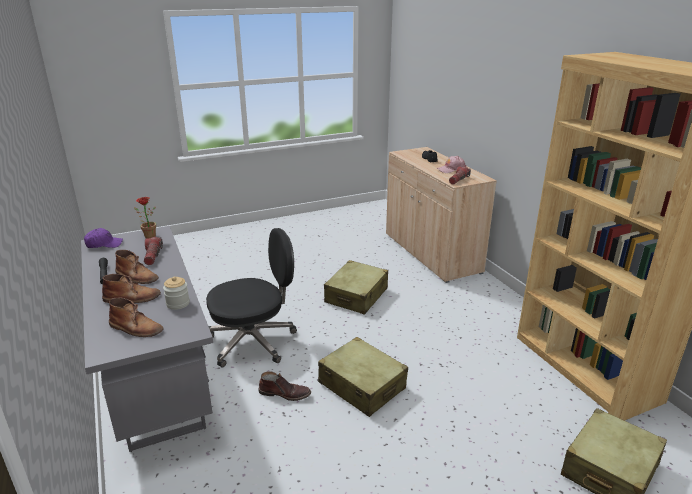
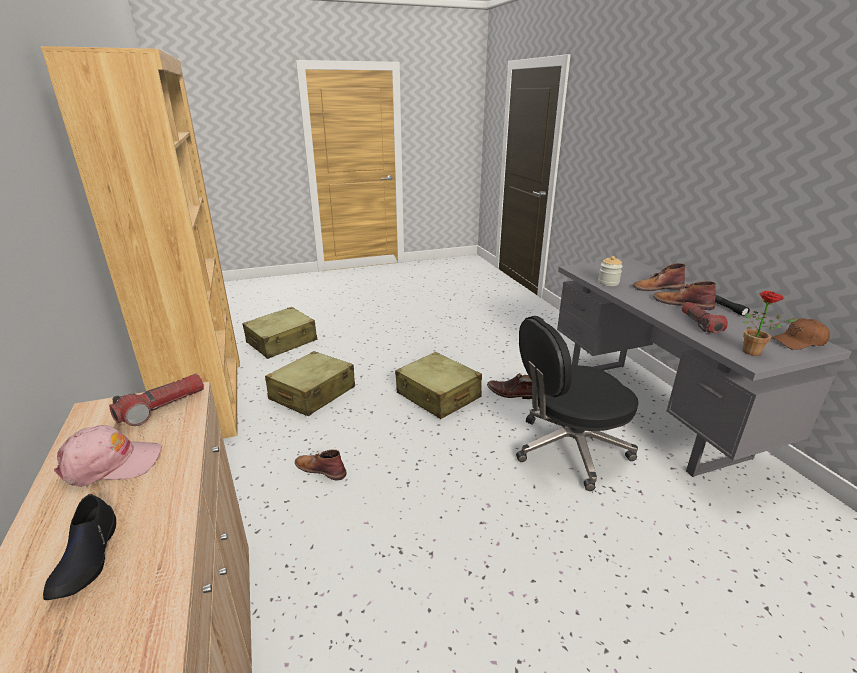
camera: 175 degrees left, 0 degrees up
purple cap [84,228,123,248] -> brown cap [771,319,830,350]
brown boot [109,297,164,337] -> brown boot moved to [295,450,346,480]
beige suitcase [324,260,388,315] -> beige suitcase moved to [265,351,355,416]

